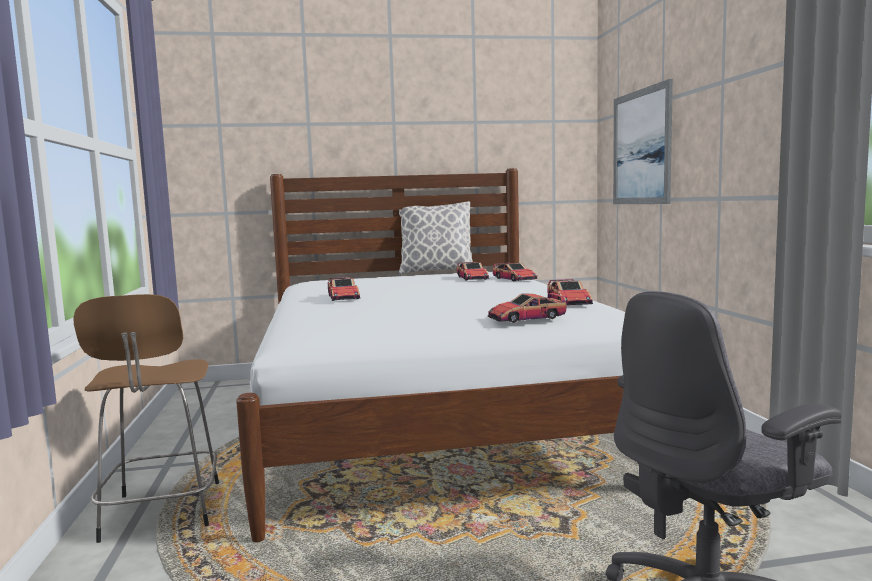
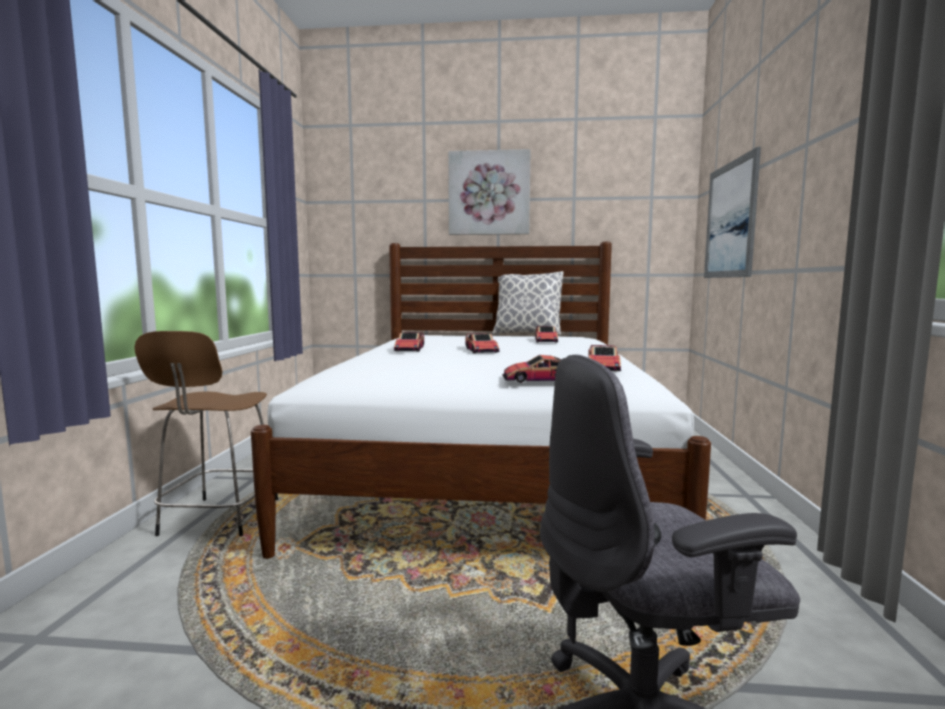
camera: 15 degrees right, 0 degrees up
toy car [493,263,538,281] -> toy car moved to [465,333,500,353]
none -> picture [448,149,531,235]

